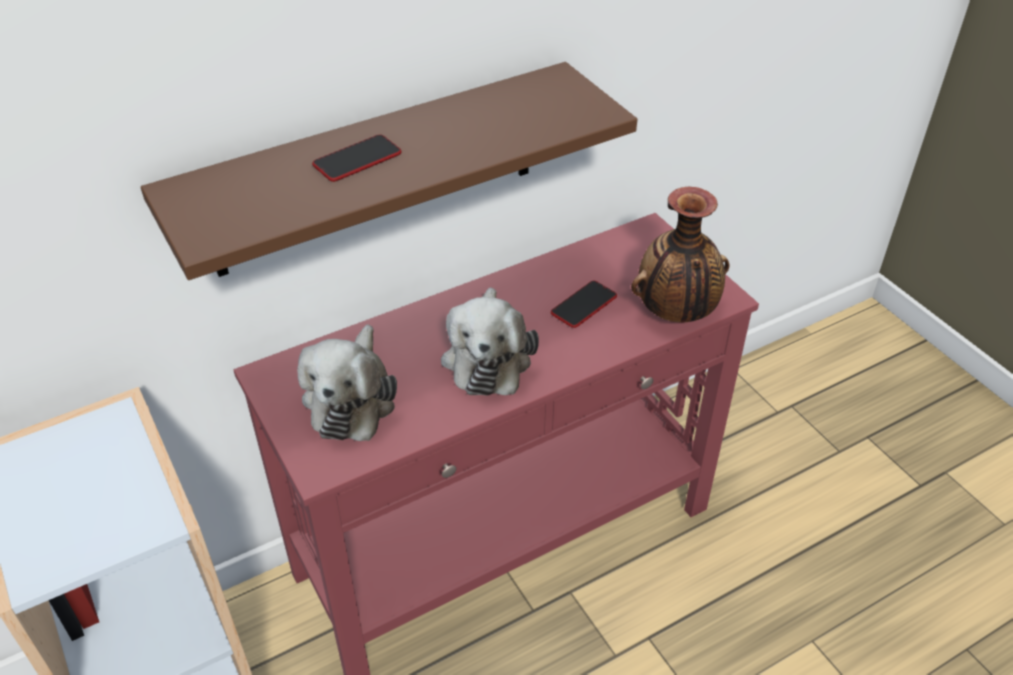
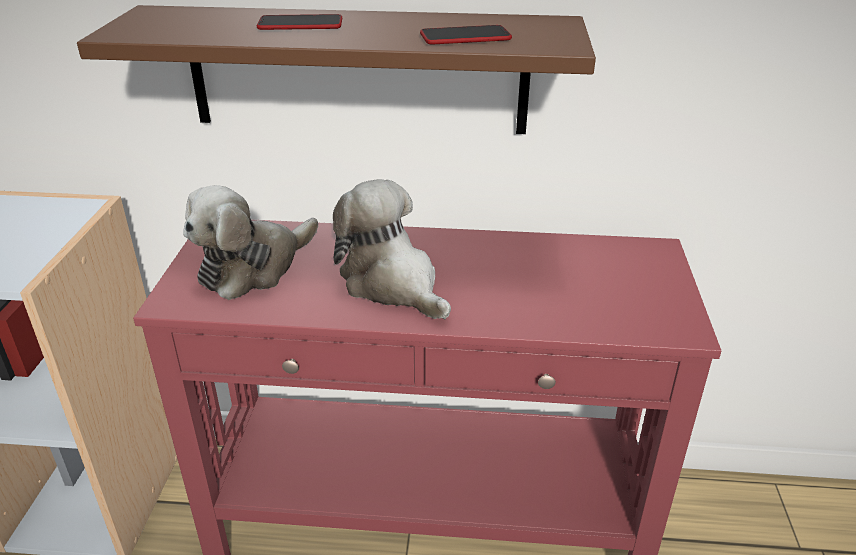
camera: 35 degrees right, 10 degrees down
plush toy [441,288,539,395] -> plush toy turned 105 degrees clockwise [333,179,451,319]
phone [551,281,617,328] -> phone moved to [420,25,512,44]
vase [631,187,730,322] -> none

